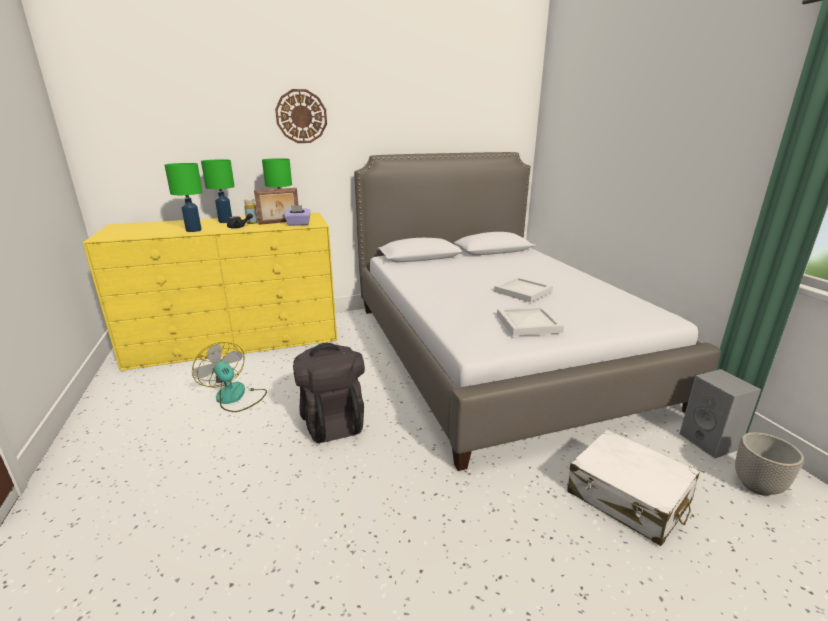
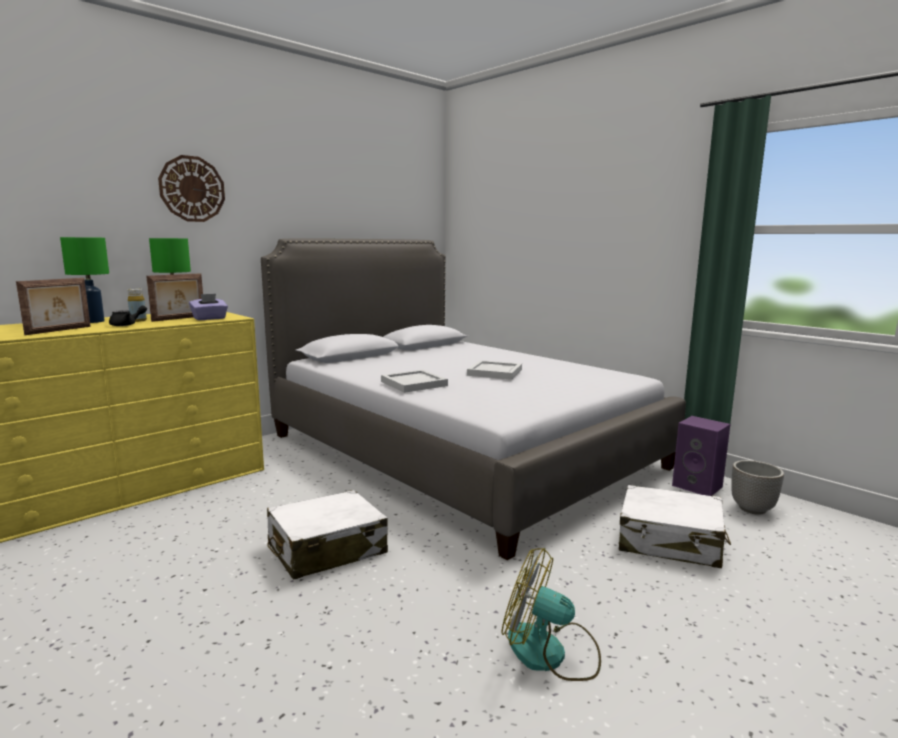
camera: 25 degrees left, 10 degrees down
green table lamp [165,163,203,232] -> picture frame [16,278,91,335]
fan [192,342,267,412] -> fan moved to [501,548,601,681]
black backpack [293,343,365,443] -> white suitcase [267,490,388,580]
white tray [497,306,564,336] -> white tray moved to [381,370,448,393]
grey speaker [679,369,761,459] -> purple speaker [672,416,730,496]

